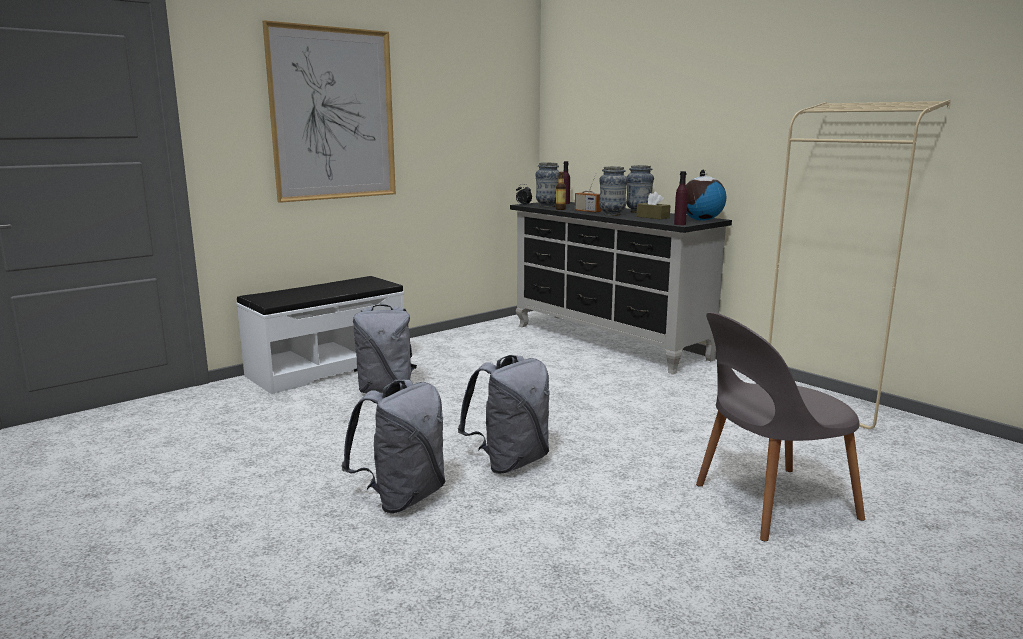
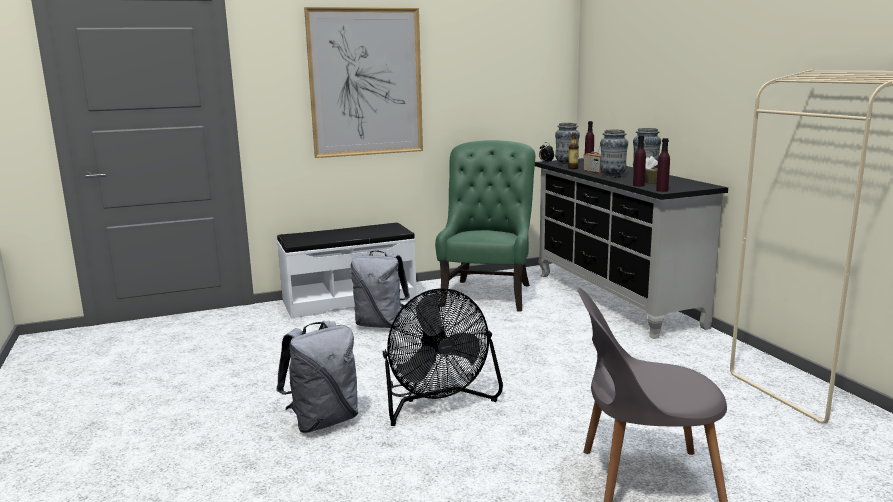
camera: 20 degrees right, 0 degrees up
grey backpack [458,355,550,474] -> black fan [383,288,503,426]
globe [686,170,726,221] -> none
none -> green chair [435,140,535,312]
none -> purple bottle [633,135,646,187]

